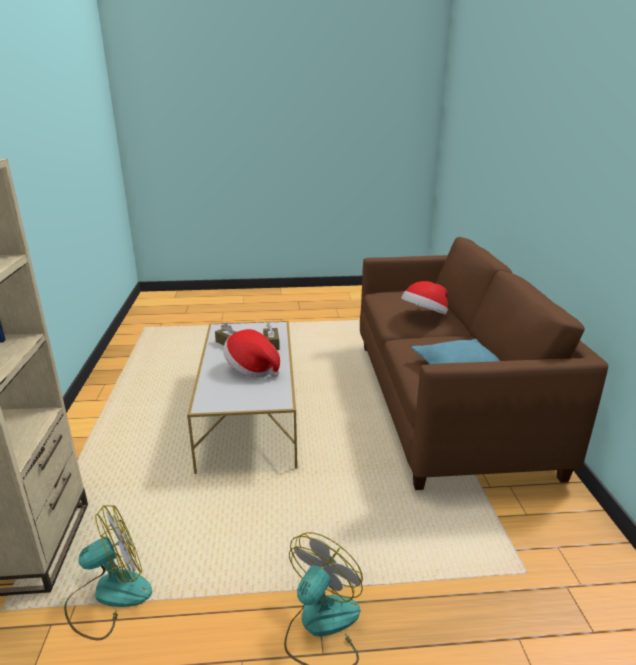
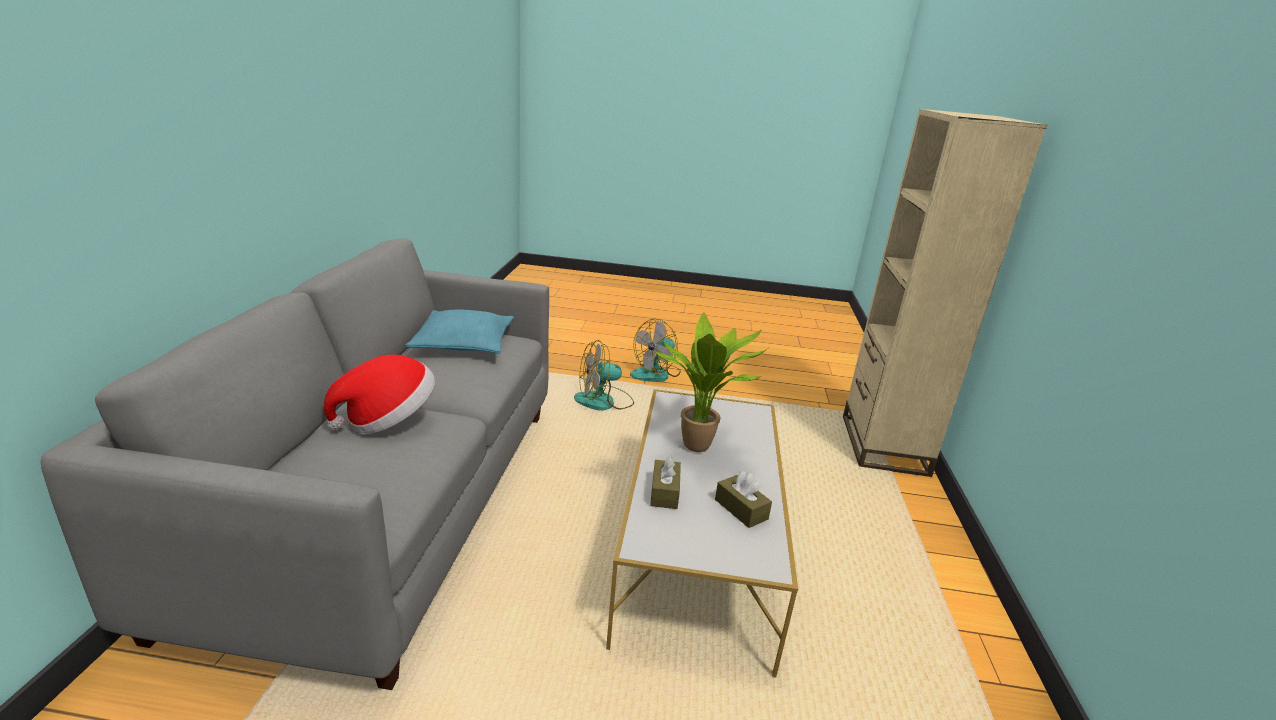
camera: 170 degrees left, 0 degrees up
fan [64,505,152,640] -> fan moved to [574,340,634,411]
hat [223,329,280,378] -> potted plant [652,312,767,452]
brown sofa [360,237,608,490] -> grey sofa [40,239,549,690]

